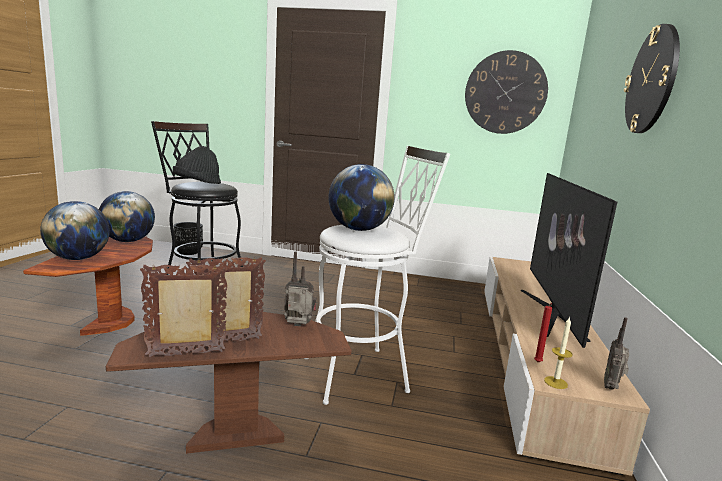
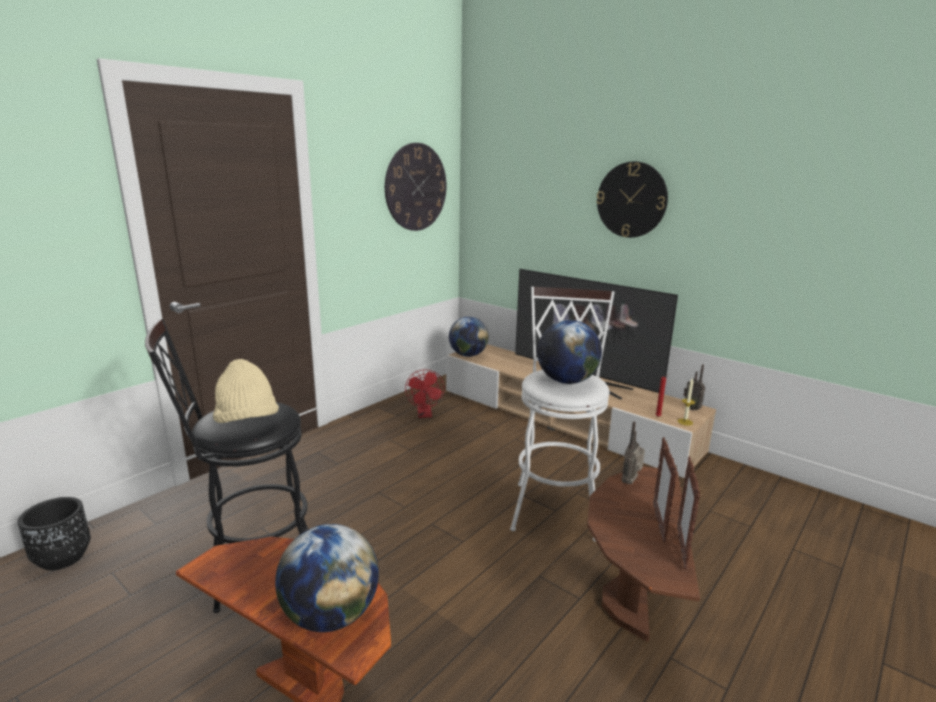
camera: 60 degrees left, 5 degrees up
globe [99,191,155,242] -> globe moved to [449,317,489,357]
black hat [173,146,221,184] -> beige hat [213,359,279,423]
none -> red fan [405,369,445,418]

